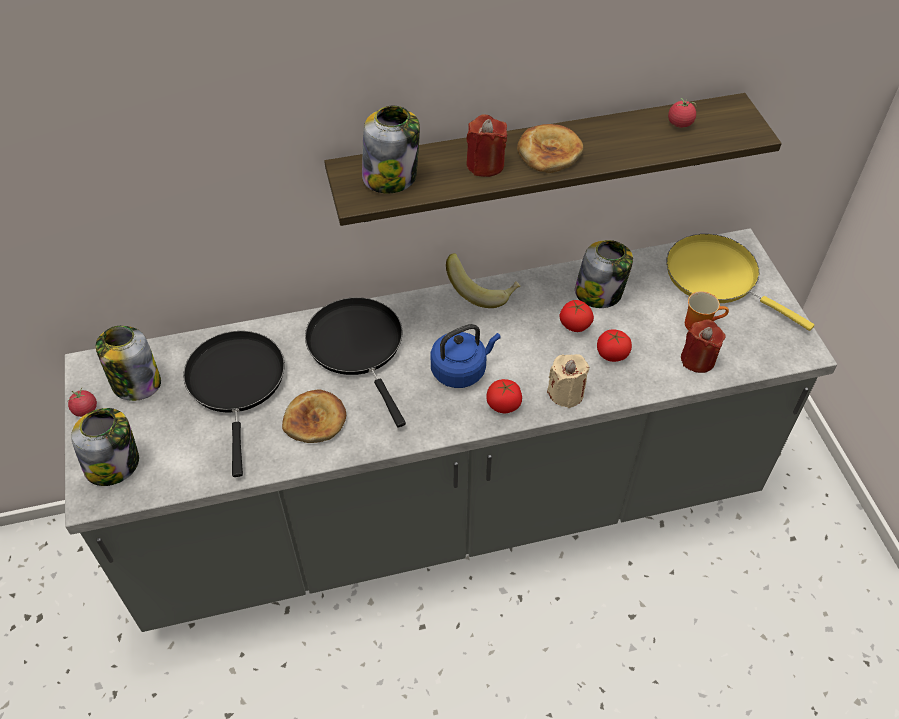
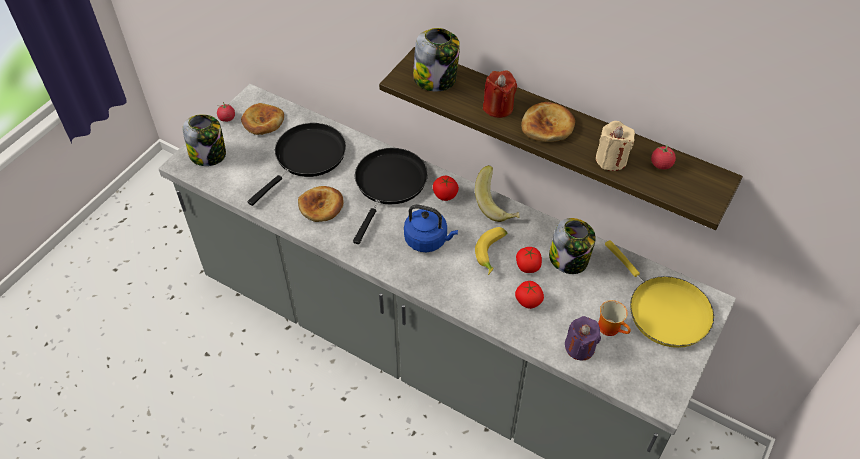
camera: 45 degrees right, 0 degrees up
jar [96,326,161,401] -> bread [241,103,284,135]
tomato [487,379,522,413] -> tomato moved to [433,176,459,201]
beige candle [547,354,589,408] -> beige candle moved to [596,121,635,171]
yellow frying pan [666,234,814,331] -> yellow frying pan turned 150 degrees clockwise [605,240,714,348]
red candle [681,320,726,373] -> purple candle [565,316,601,360]
none -> banana [475,227,508,275]

